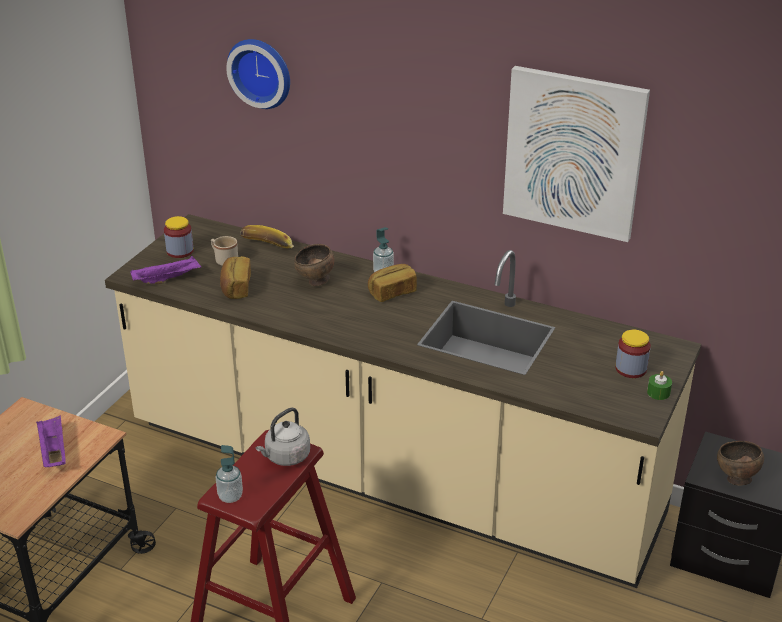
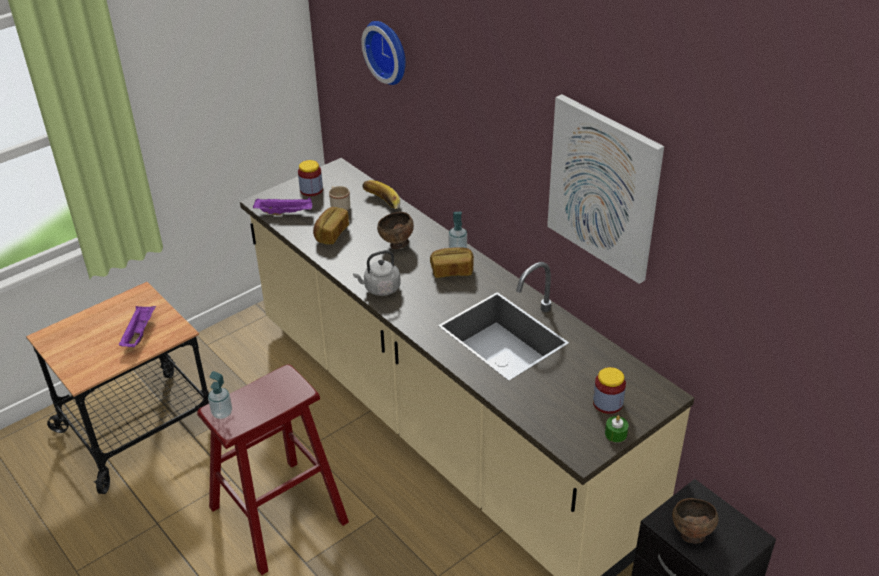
camera: 25 degrees right, 5 degrees up
grey kettle [256,407,310,466] -> grey kettle moved to [353,250,401,296]

